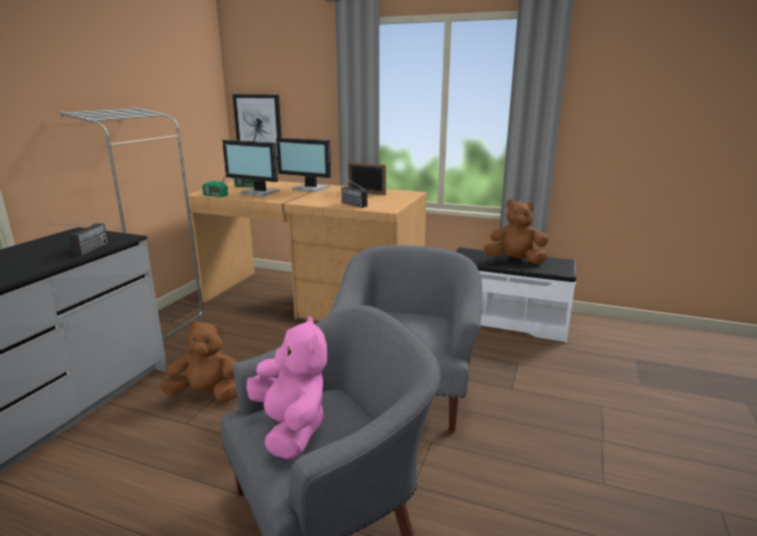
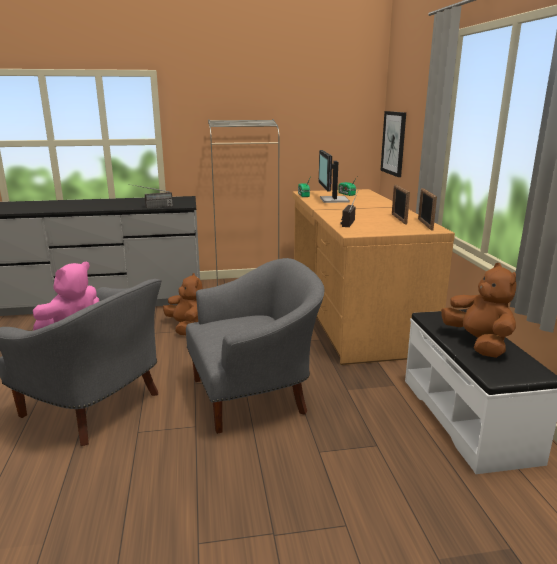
camera: 60 degrees right, 0 degrees up
monitor [276,138,331,192] -> none
none -> picture frame [418,188,437,231]

